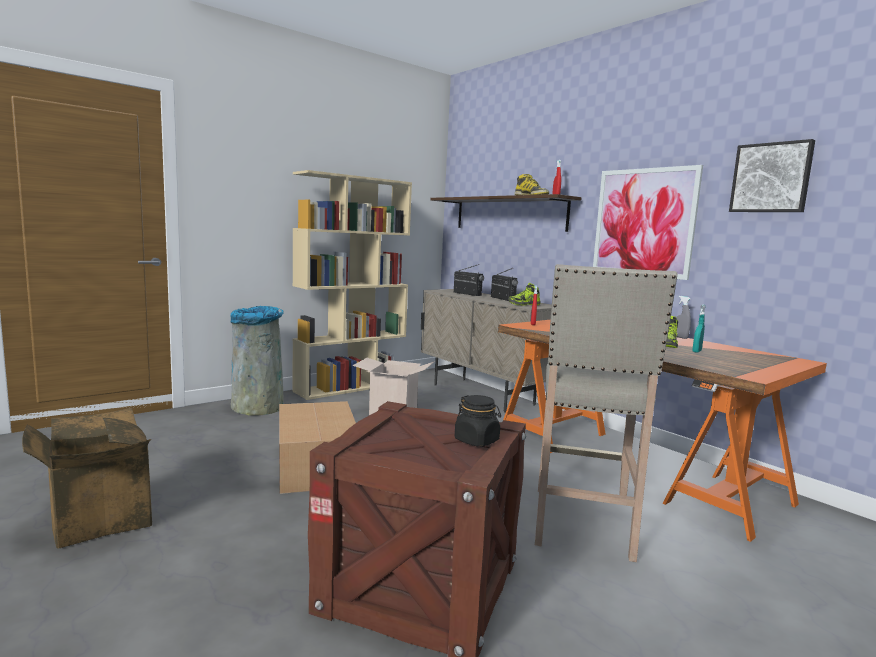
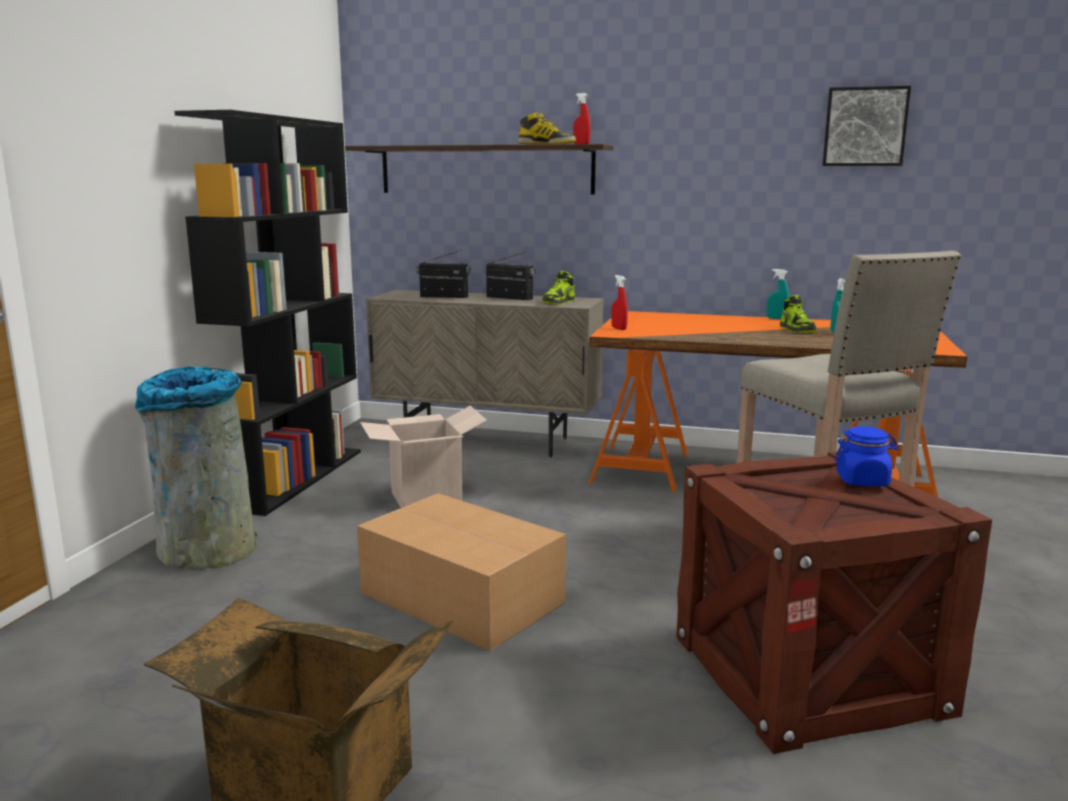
camera: 35 degrees left, 5 degrees up
beige bookcase [292,170,412,400] -> black bookcase [174,110,361,516]
black jar [455,395,501,447] -> blue jar [834,426,899,486]
picture [593,165,703,280] -> none
grey spray bottle [676,296,691,339] -> turquoise spray bottle [767,269,790,319]

